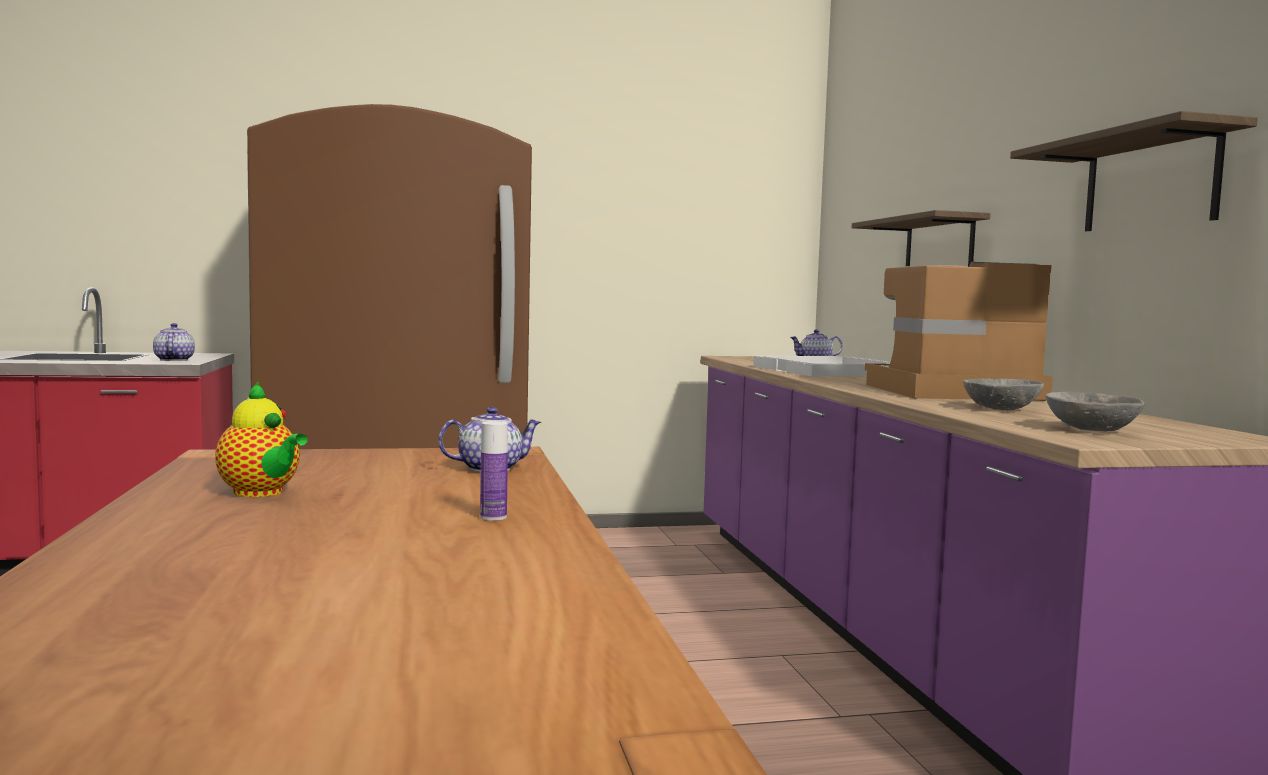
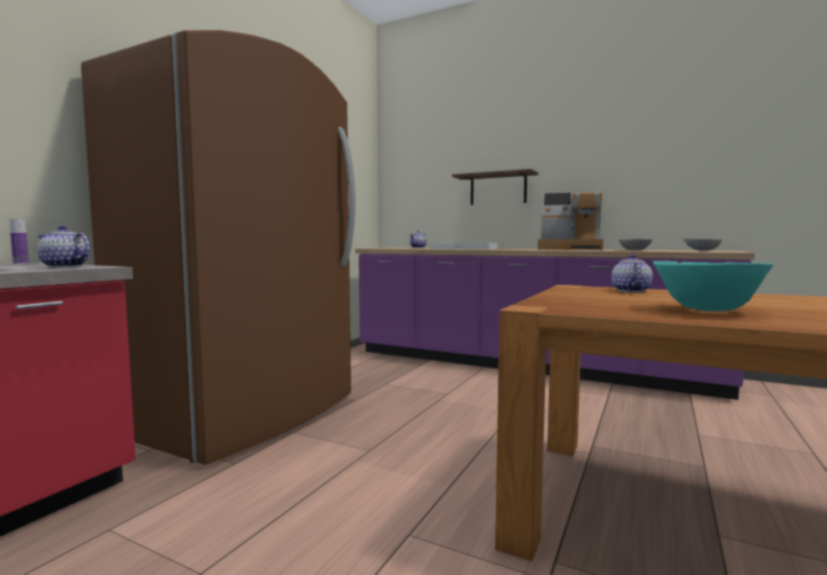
camera: 50 degrees left, 0 degrees up
teapot [215,382,308,497] -> turquoise bowl [653,261,773,312]
bottle [480,421,508,521] -> bottle moved to [9,219,29,265]
coffee machine [865,262,1053,400] -> coffee machine turned 105 degrees counterclockwise [538,192,604,250]
shelf [1010,111,1258,231] -> none

